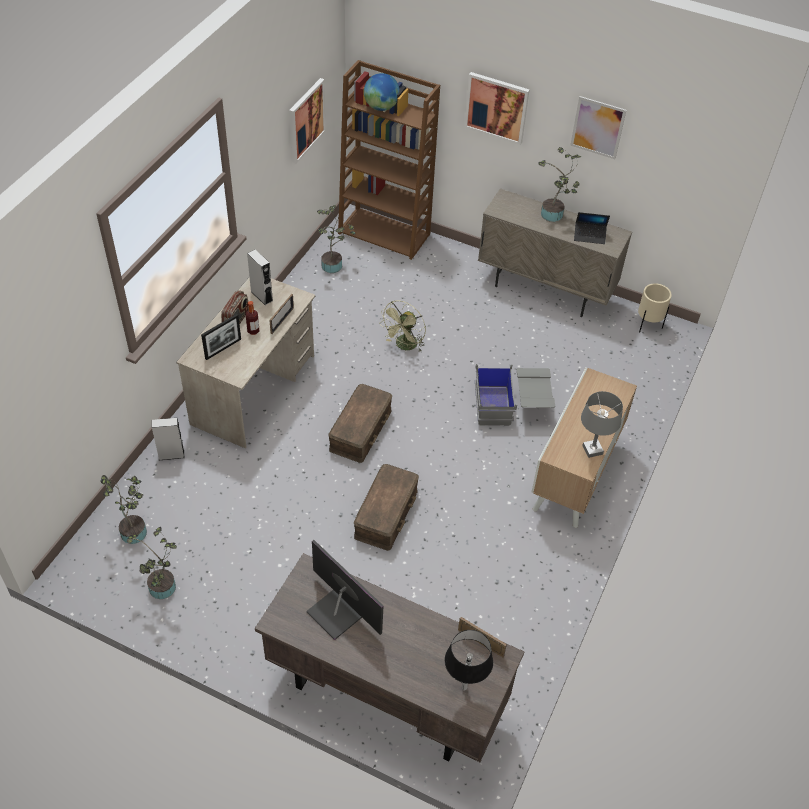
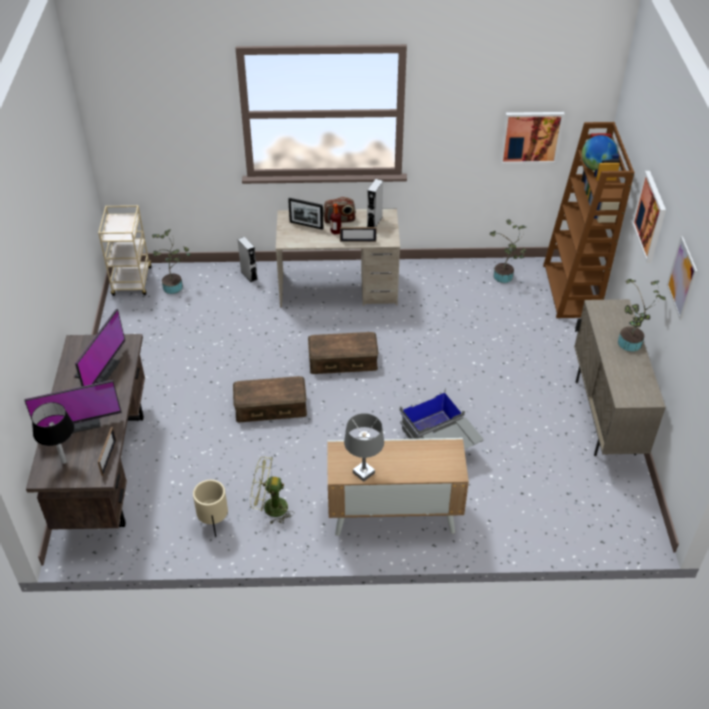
camera: 65 degrees right, 5 degrees down
potted plant [127,527,177,599] -> none
green fan [379,301,426,352] -> green fan moved to [250,457,294,523]
laptop [574,212,610,244] -> none
beige planter [638,283,672,332] -> beige planter moved to [193,480,228,537]
none -> monitor [24,380,122,433]
none -> beige cart [98,205,152,296]

